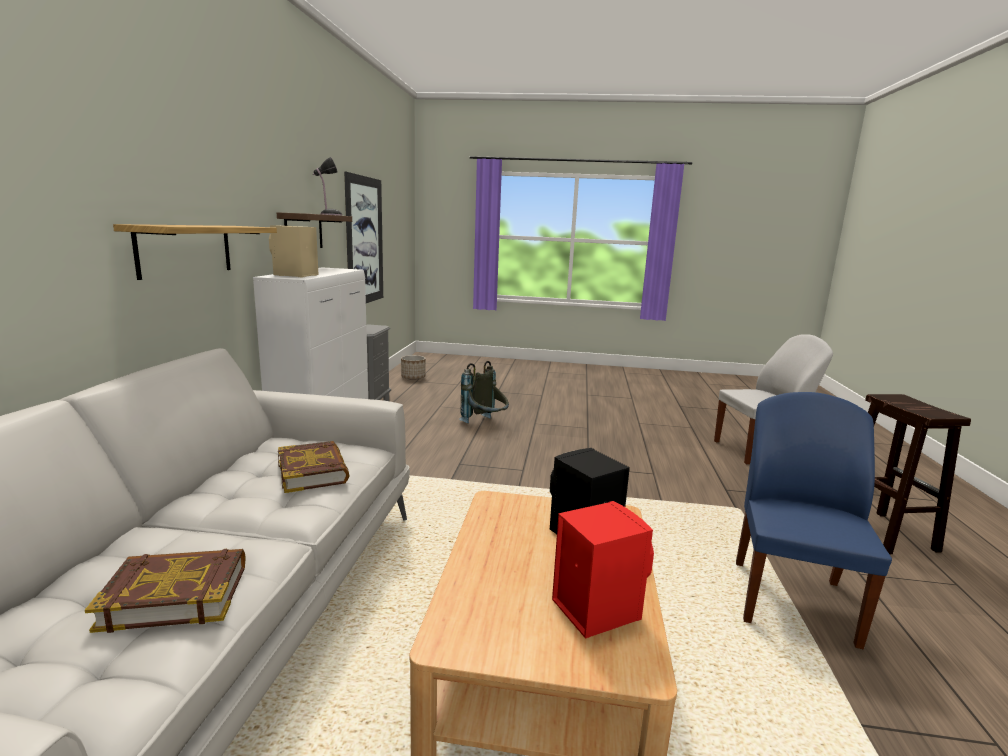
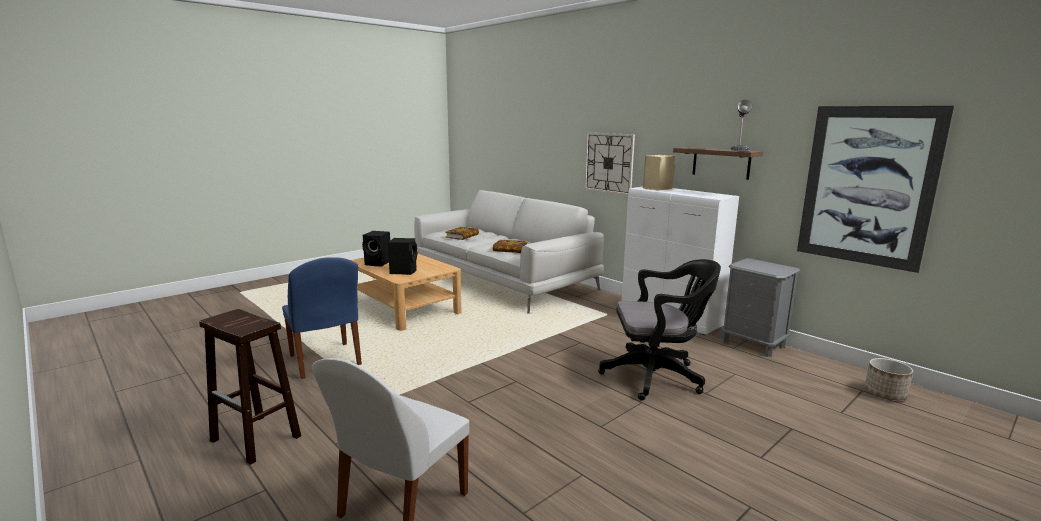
camera: 130 degrees right, 0 degrees up
shelf [113,224,277,280] -> wall clock [584,133,635,195]
grey backpack [459,361,509,424] -> black office chair [598,259,721,401]
red speaker [552,501,654,639] -> black speaker [362,231,390,266]

